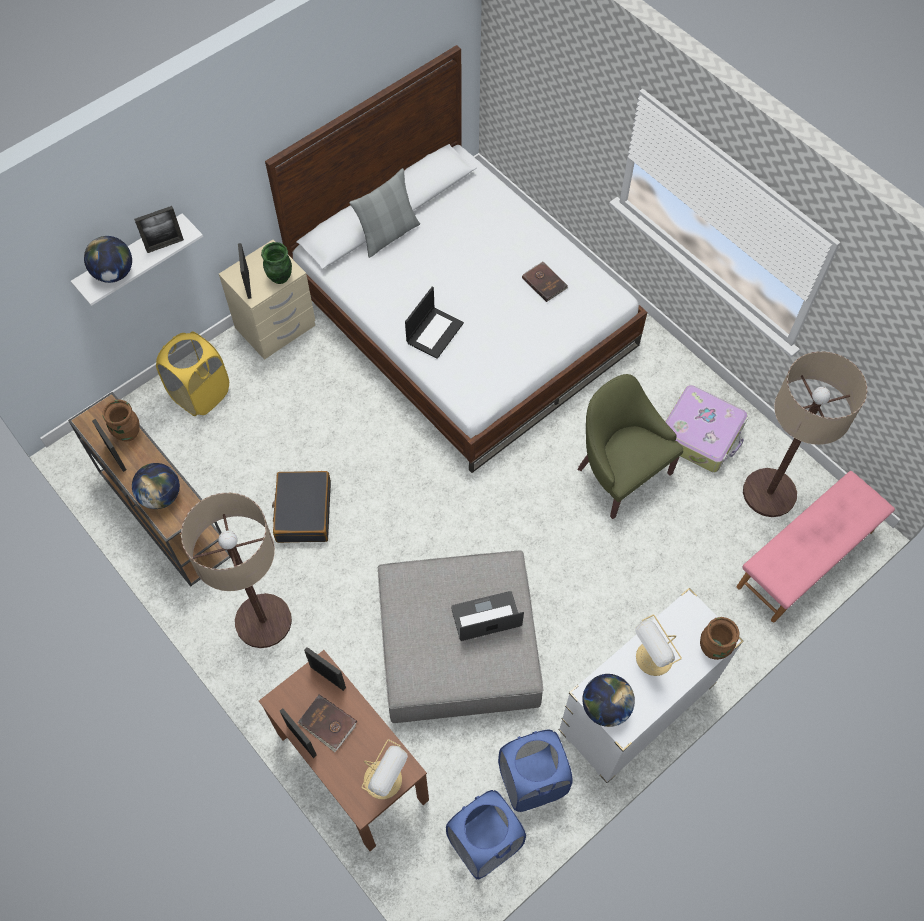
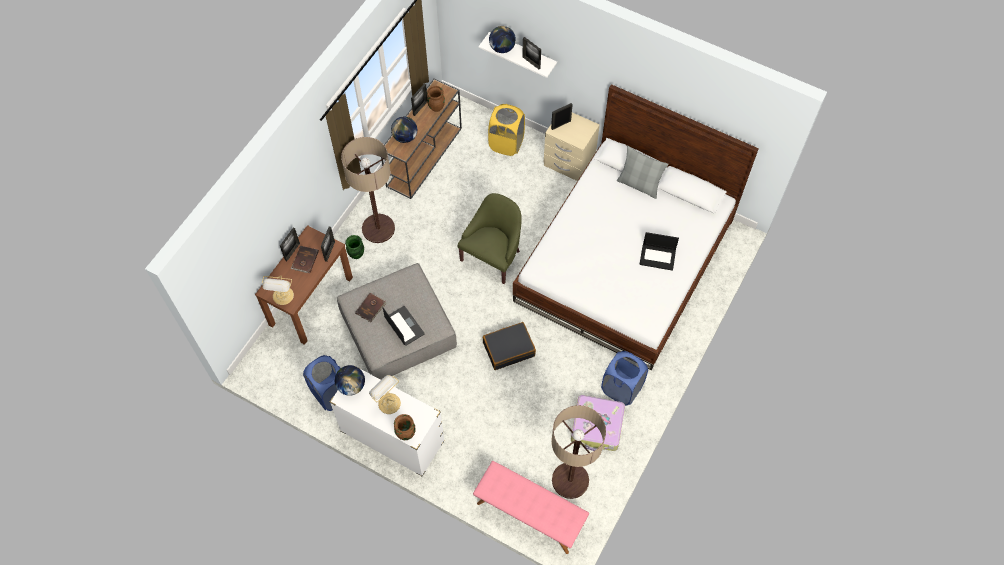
camera: 70 degrees right, 0 degrees up
green vase [261,242,292,284] -> green vase moved to [345,235,364,259]
black suitcase [272,471,331,543] -> black suitcase moved to [483,322,536,370]
laptop [405,287,464,359] -> laptop moved to [639,232,679,271]
blue laundry basket [446,790,526,879] -> blue laundry basket moved to [601,351,648,406]
brown book [522,261,568,302] -> brown book moved to [355,293,387,323]
green armchair [577,374,684,519] -> green armchair moved to [457,193,522,284]

